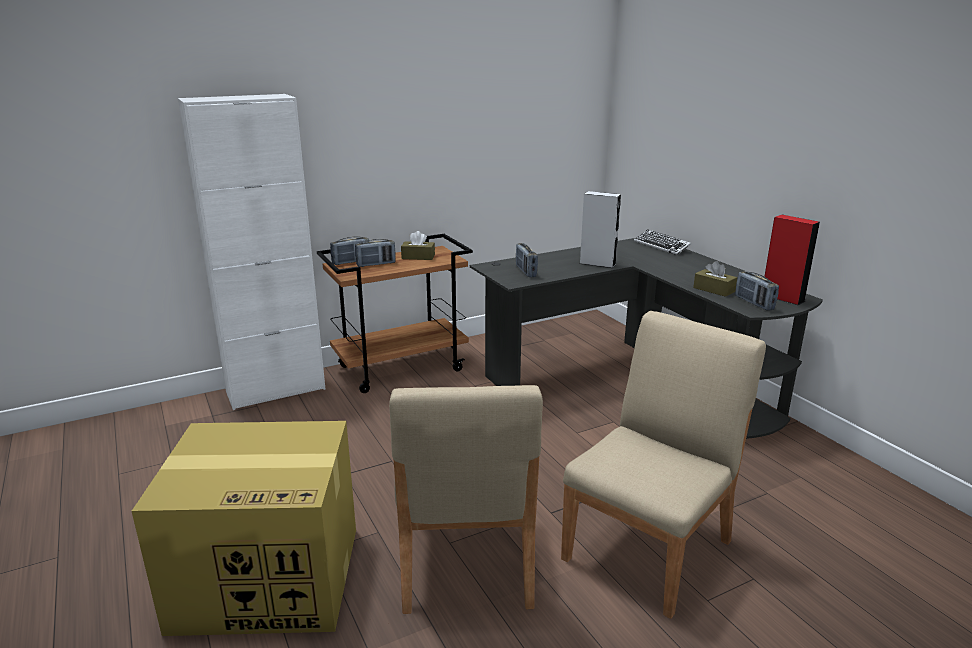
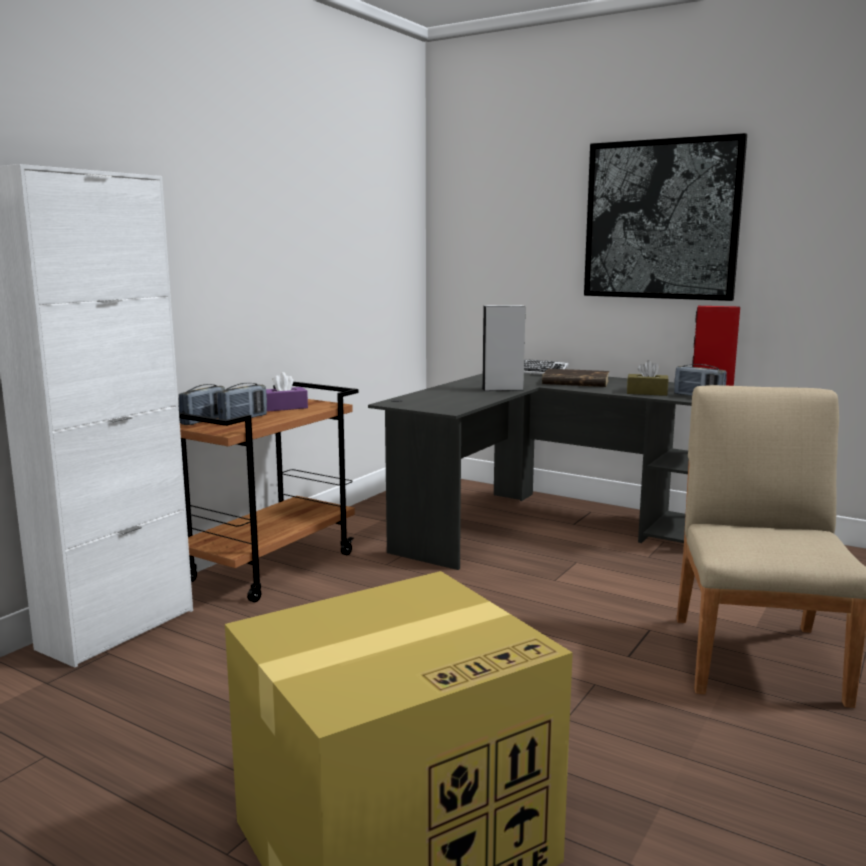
camera: 30 degrees left, 10 degrees down
beige chair [389,385,543,614] -> none
brown tissue box [401,231,435,260] -> purple tissue box [266,372,308,412]
radio [516,243,538,277] -> none
none -> brown book [542,369,609,387]
none -> picture [584,133,747,301]

